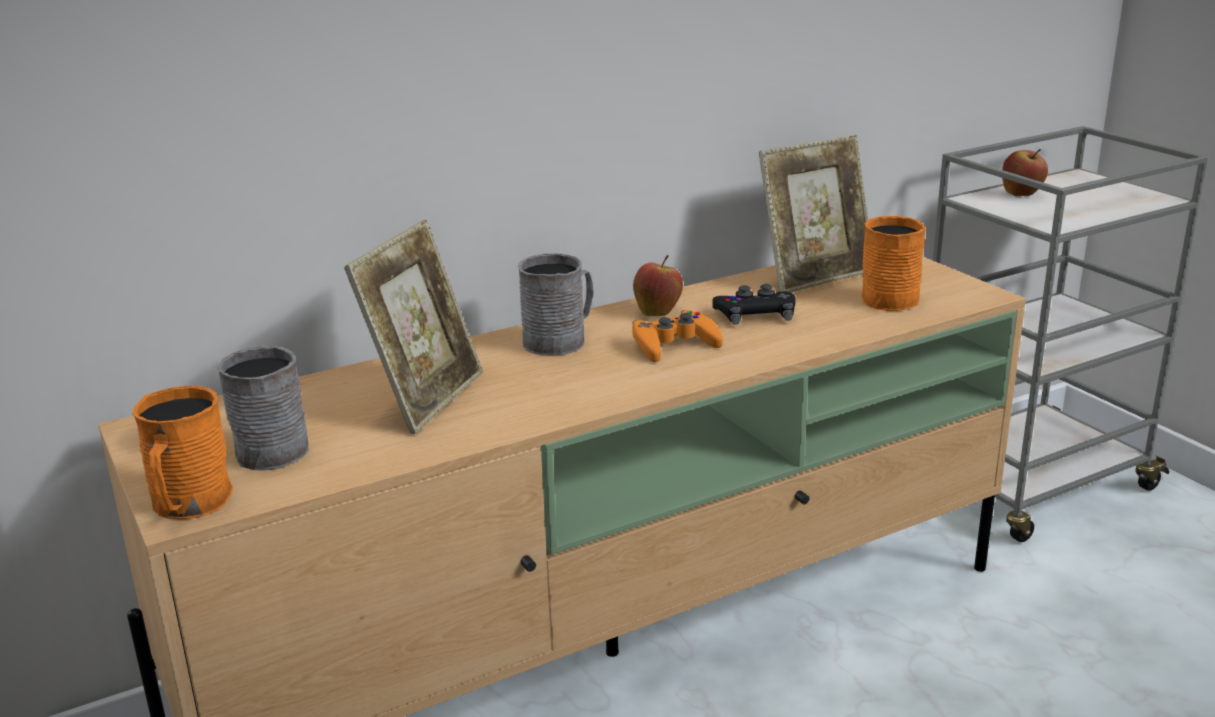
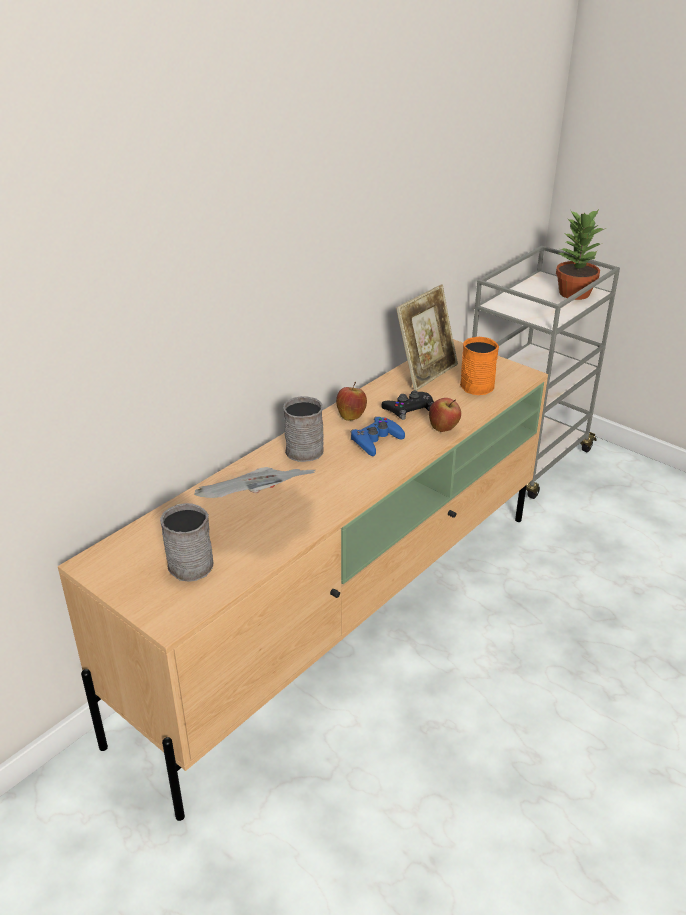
camera: 20 degrees left, 10 degrees up
orange mug [132,386,233,520] -> none
picture frame [344,220,483,434] -> newspaper [194,467,315,498]
orange game controller [632,310,723,362] -> blue game controller [350,417,405,456]
apple [1002,149,1048,196] -> apple moved to [429,398,461,432]
none -> potted plant [556,209,606,300]

